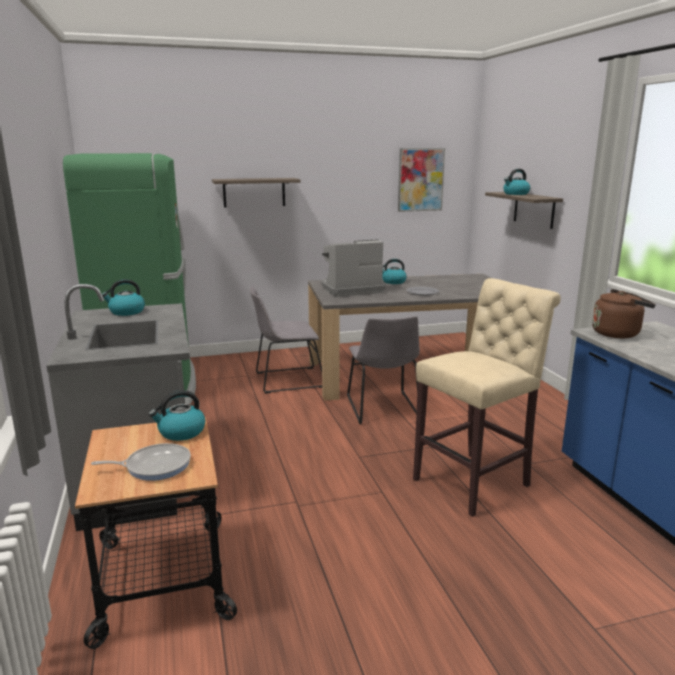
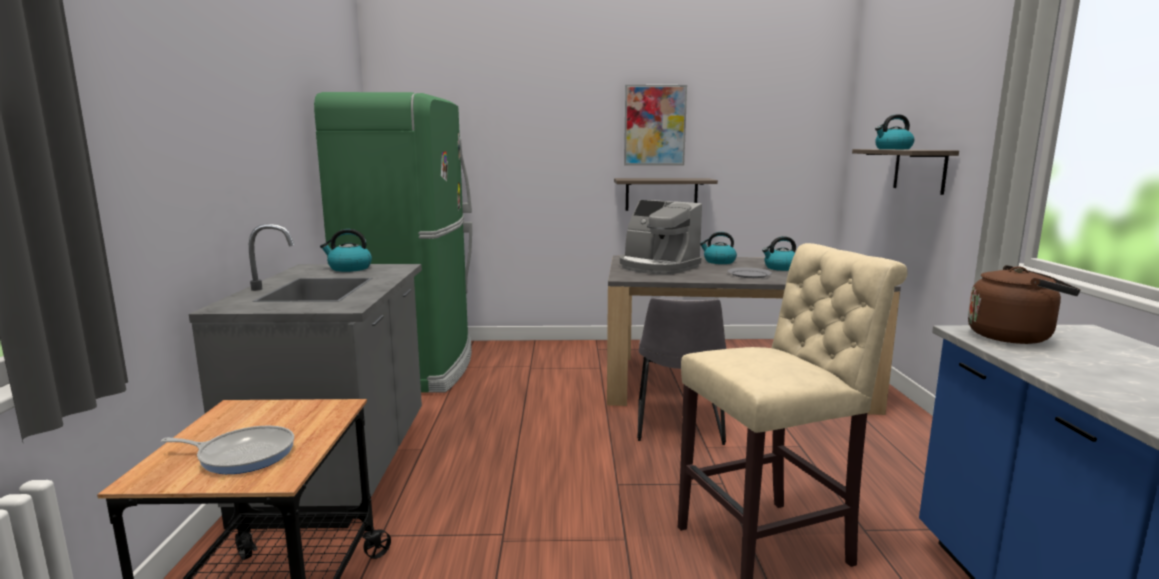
camera: 15 degrees right, 5 degrees down
kettle [149,390,205,441] -> kettle moved to [762,236,796,271]
shelf [212,178,301,208] -> shelf moved to [614,178,718,211]
grey chair [250,286,322,394] -> none
coffee machine [321,239,386,297] -> coffee machine turned 135 degrees counterclockwise [620,200,702,274]
picture [398,148,445,212] -> picture moved to [624,85,687,165]

